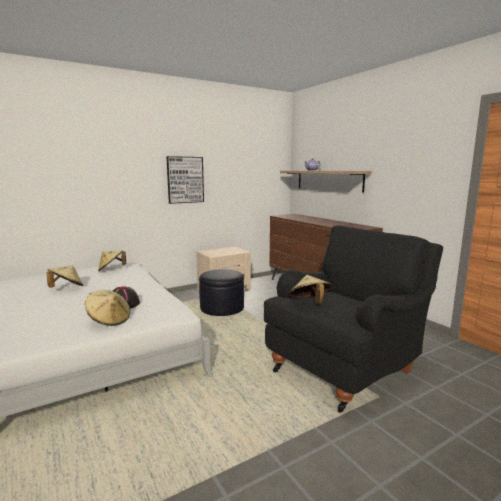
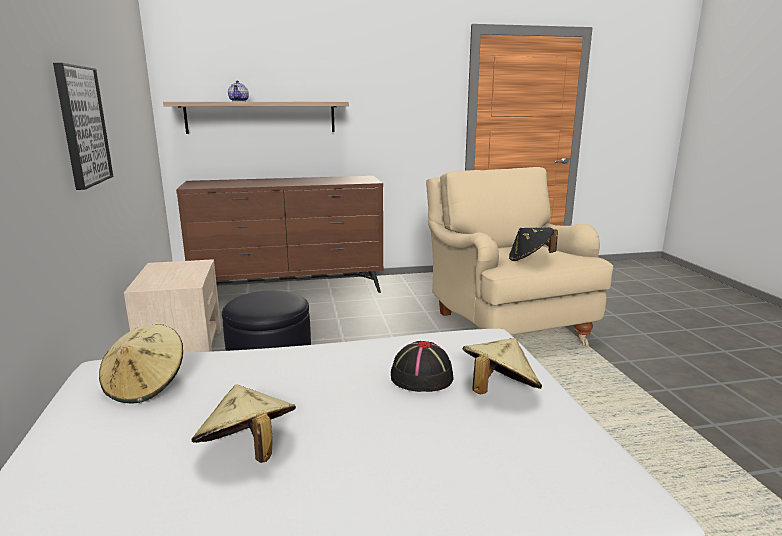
camera: 70 degrees left, 5 degrees up
black armchair [264,225,443,413] -> beige armchair [426,167,613,347]
beige hat [288,275,332,304] -> black hat [509,227,558,261]

